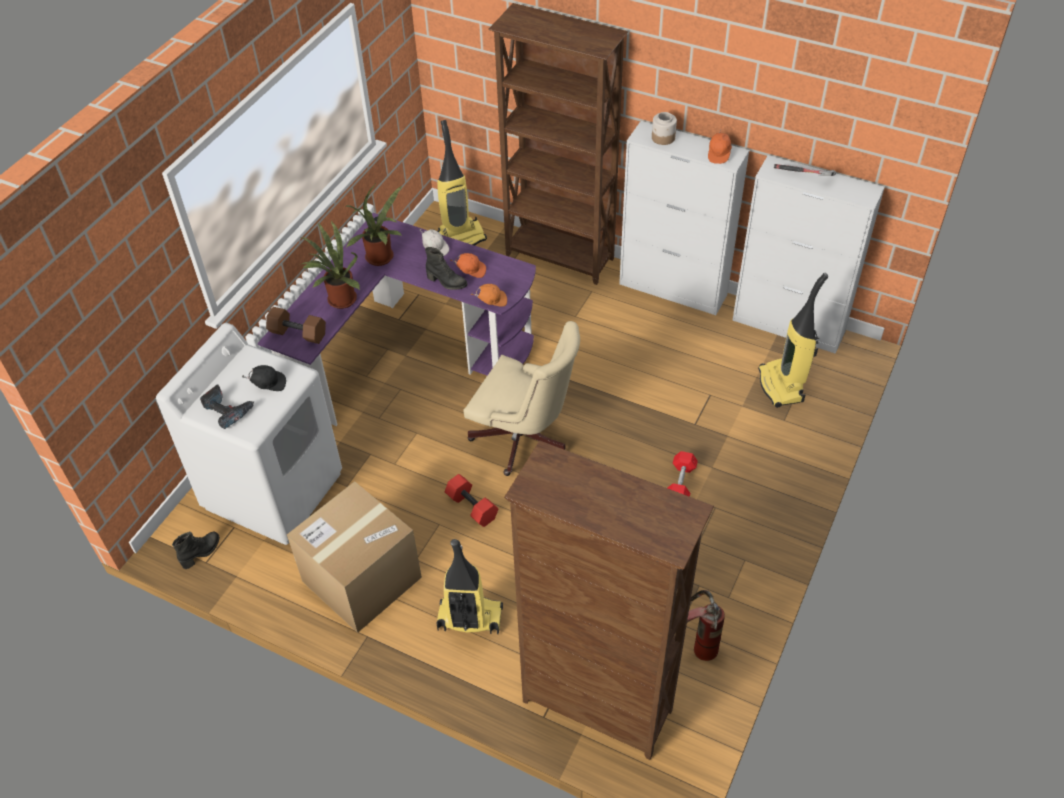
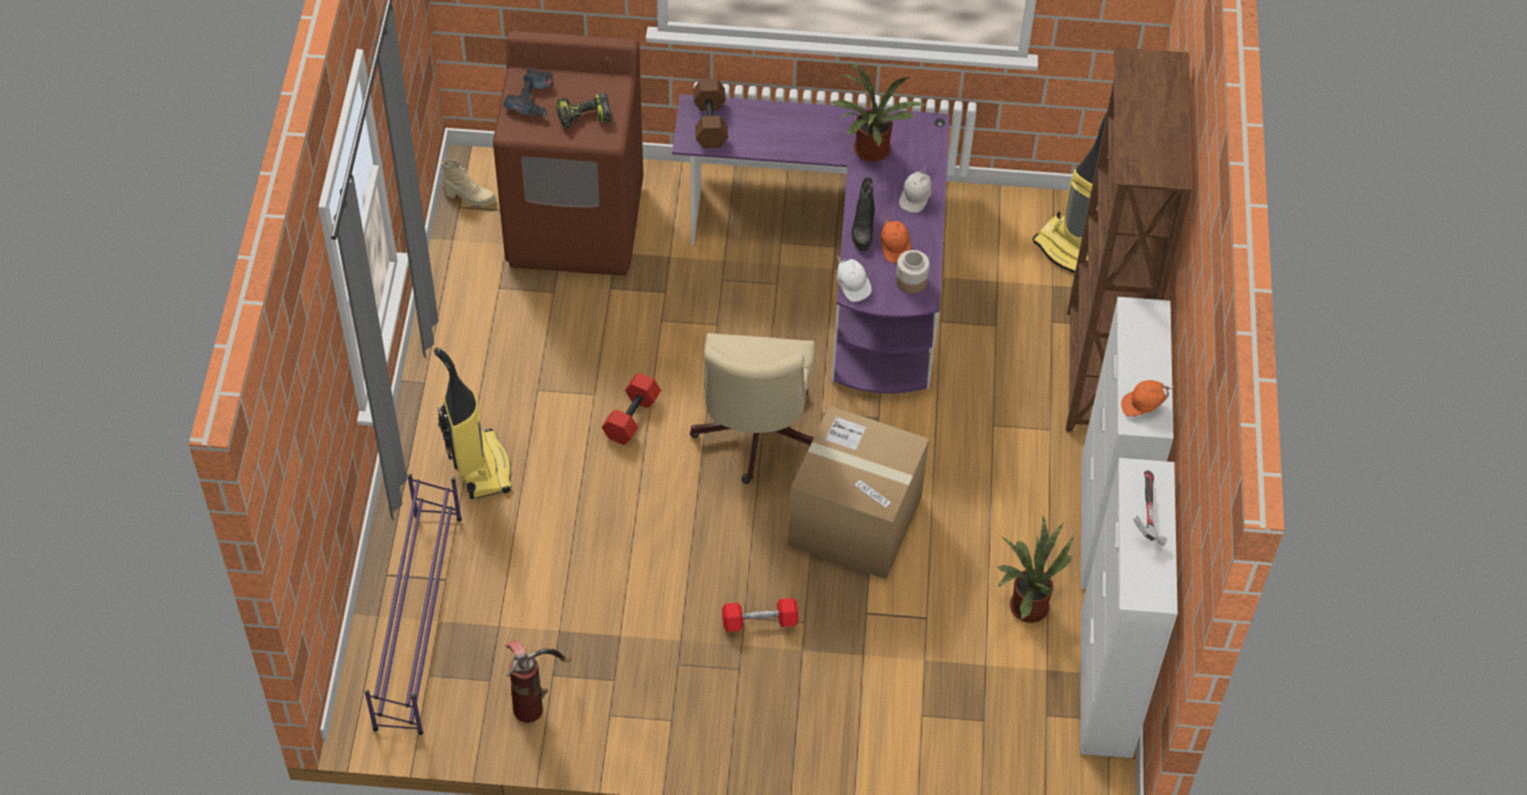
camera: 65 degrees right, 5 degrees up
white washing machine [156,323,342,545] -> brown washing machine [493,31,643,276]
black boot [172,532,220,569] -> beige boot [441,159,496,207]
black cap [242,365,286,391] -> power drill [557,93,611,128]
cardboard box [287,481,422,633] -> cardboard box moved to [788,405,929,579]
potted plant [301,221,360,309] -> potted plant moved to [997,516,1074,623]
orange cap [471,284,507,307] -> white cap [837,255,872,302]
brown bookcase [504,440,714,760] -> purple shoe rack [365,474,462,735]
jar [652,112,677,145] -> jar moved to [896,250,930,293]
vacuum cleaner [758,273,828,408] -> none

